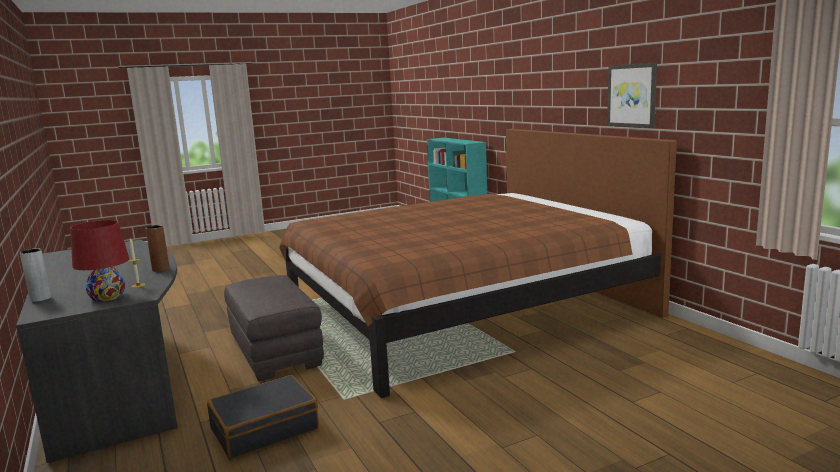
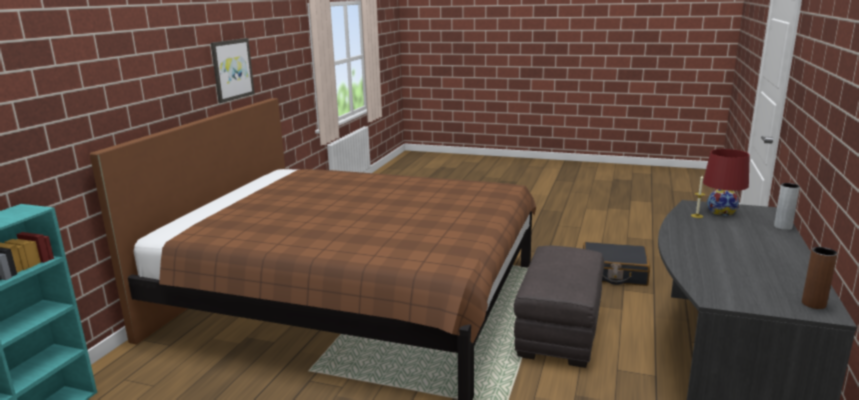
camera: 135 degrees left, 5 degrees up
brown vase [145,225,169,272] -> brown vase moved to [802,247,838,309]

